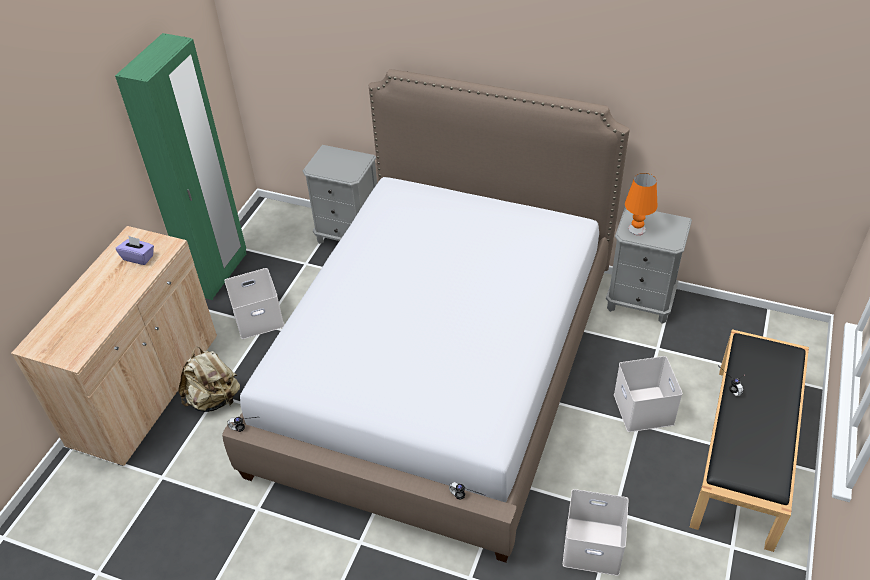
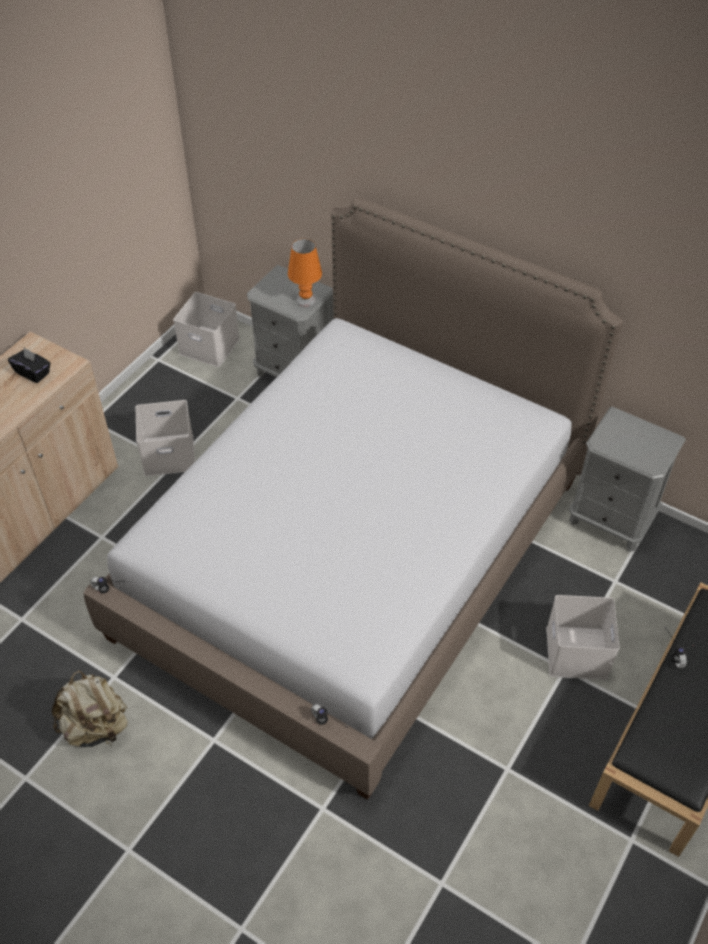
camera: 10 degrees right, 5 degrees up
green wardrobe [115,33,247,300] -> none
purple tissue box [116,236,154,265] -> black tissue box [8,348,51,383]
beige backpack [178,346,240,412] -> beige backpack moved to [52,670,128,747]
white storage box [563,489,629,576] -> white storage box moved to [173,292,240,367]
orange table lamp [625,173,657,235] -> orange table lamp moved to [288,239,322,307]

